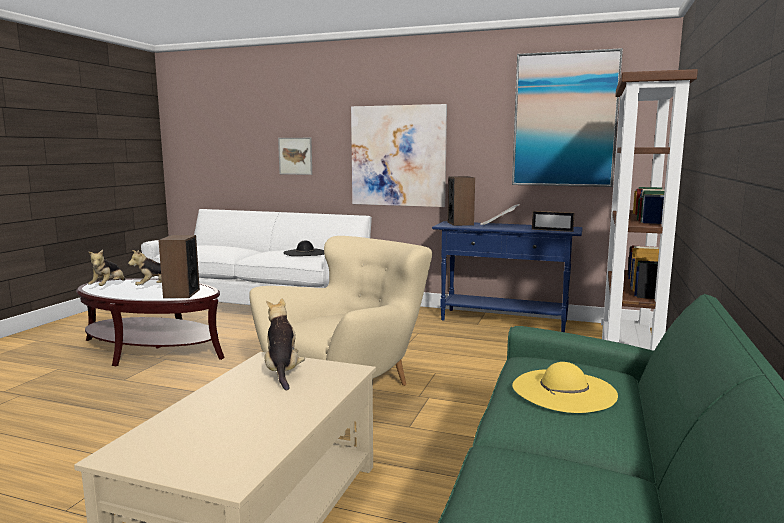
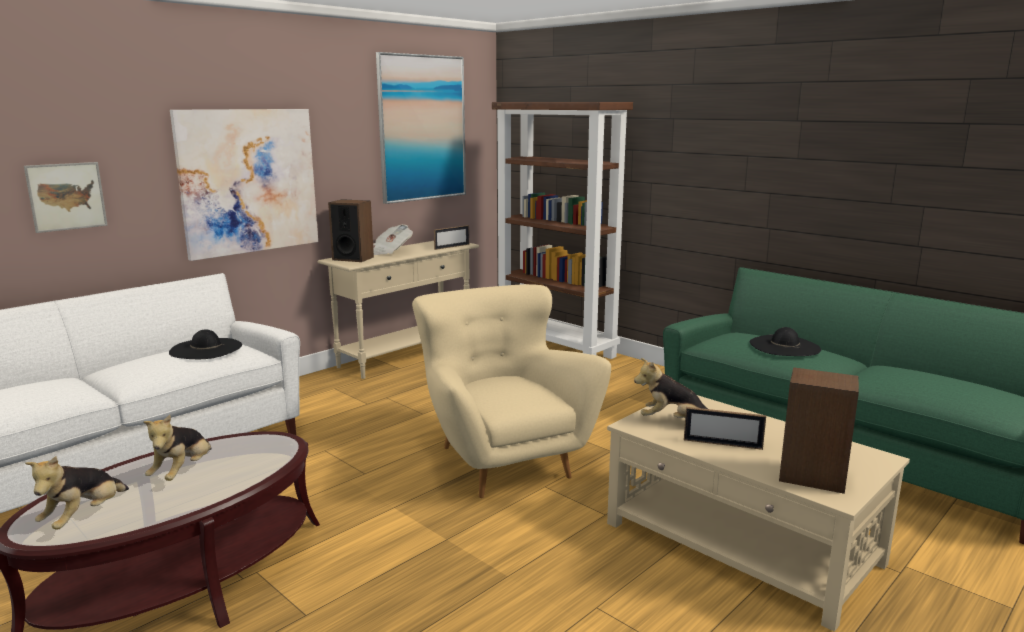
camera: 65 degrees left, 5 degrees up
plush toy [88,250,125,286] -> plush toy turned 75 degrees clockwise [25,456,129,530]
speaker [159,235,200,298] -> speaker moved to [779,367,859,494]
blue console table [432,221,583,332] -> beige console table [318,241,479,379]
yellow hat [512,362,618,413] -> black hat [750,327,821,356]
none -> picture frame [684,407,766,450]

